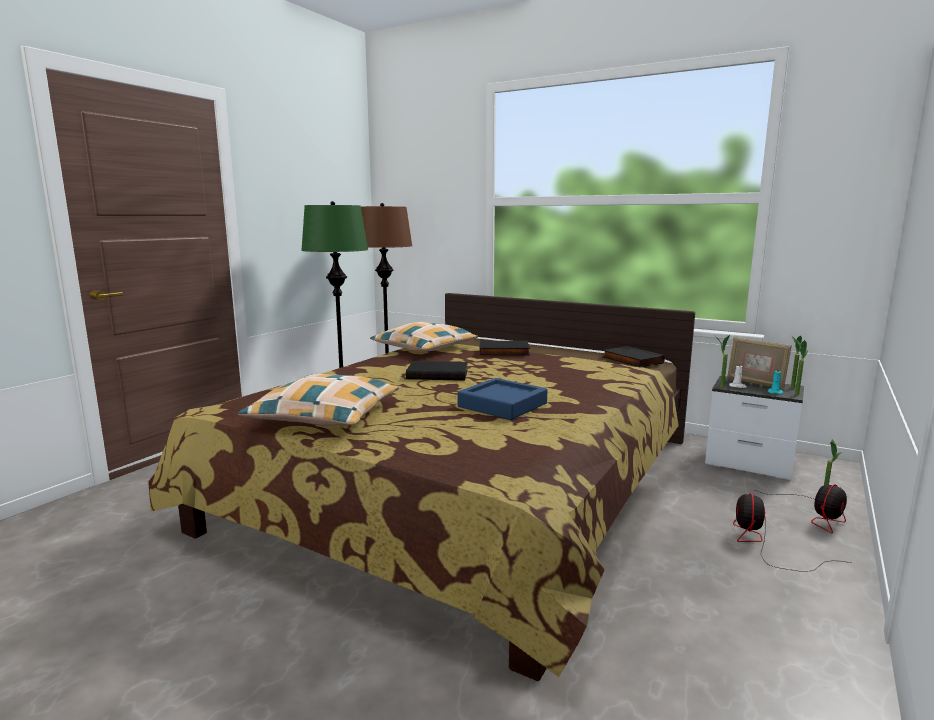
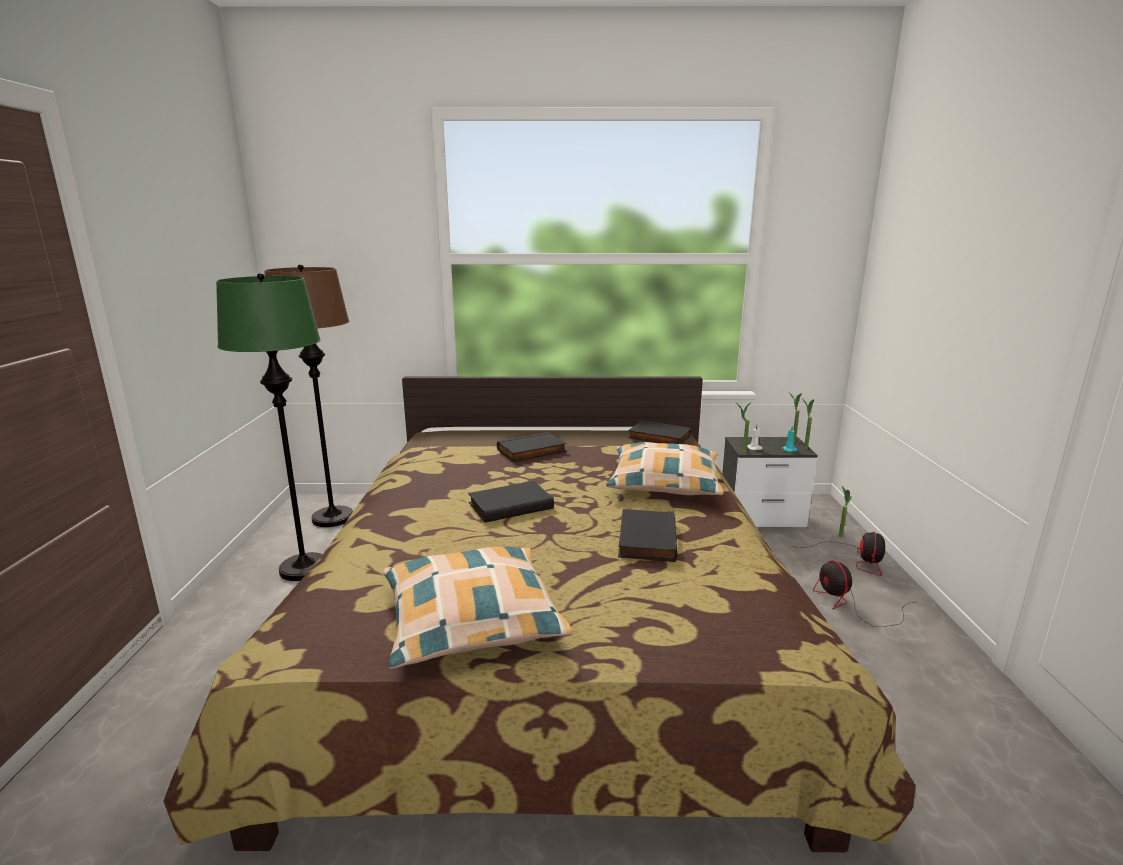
camera: 30 degrees left, 5 degrees up
pillow [370,322,478,351] -> pillow moved to [606,442,724,495]
blue tray [458,378,547,420] -> black book [618,509,677,562]
picture frame [727,337,792,389] -> none

